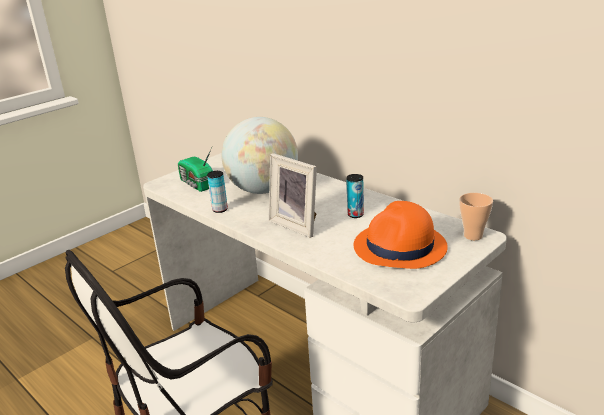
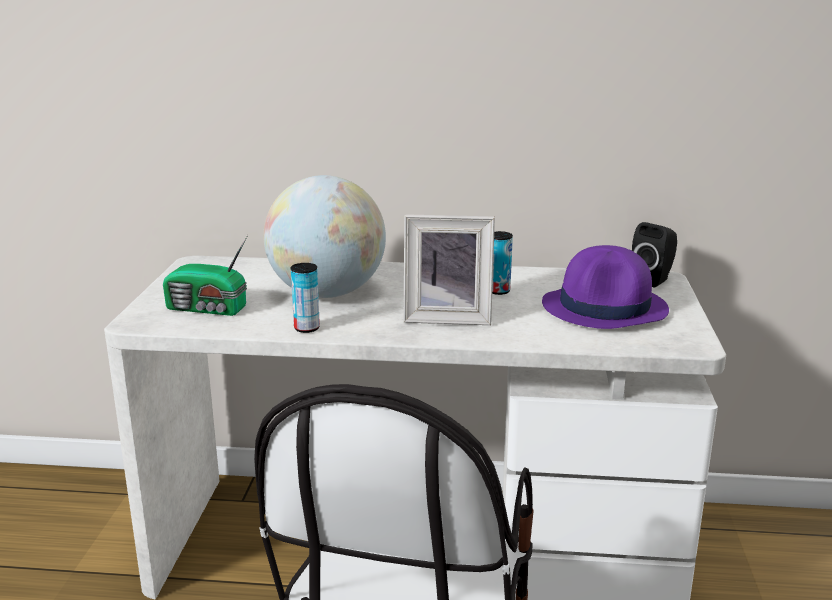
camera: 40 degrees left, 5 degrees down
orange hat [354,201,448,269] -> purple hat [542,245,669,329]
cup [459,193,493,240] -> black speaker [632,222,677,287]

